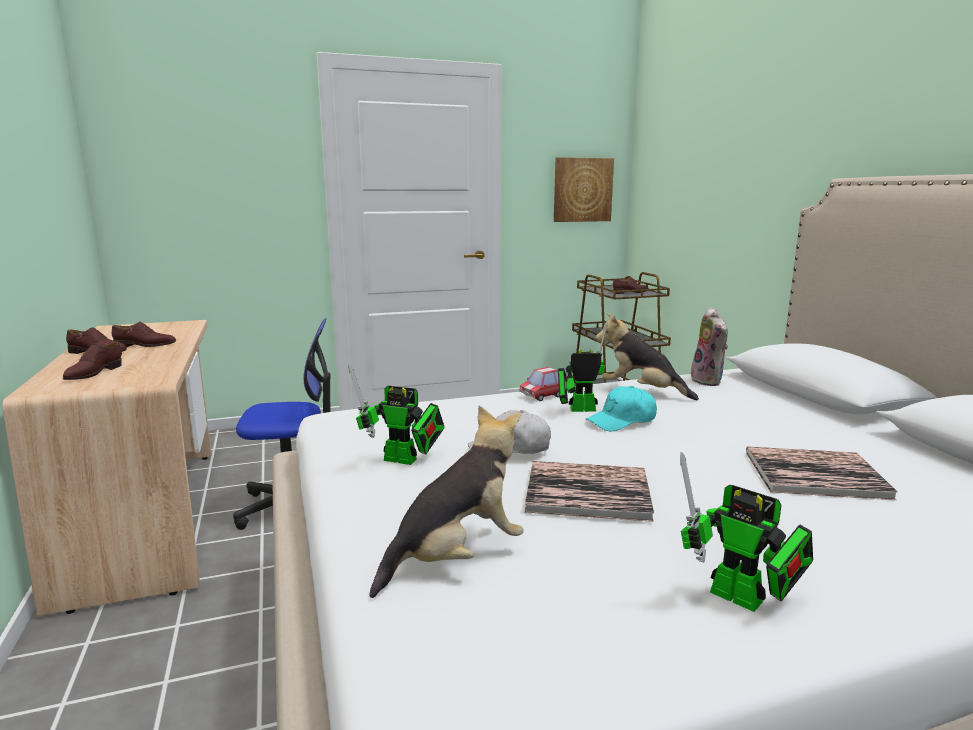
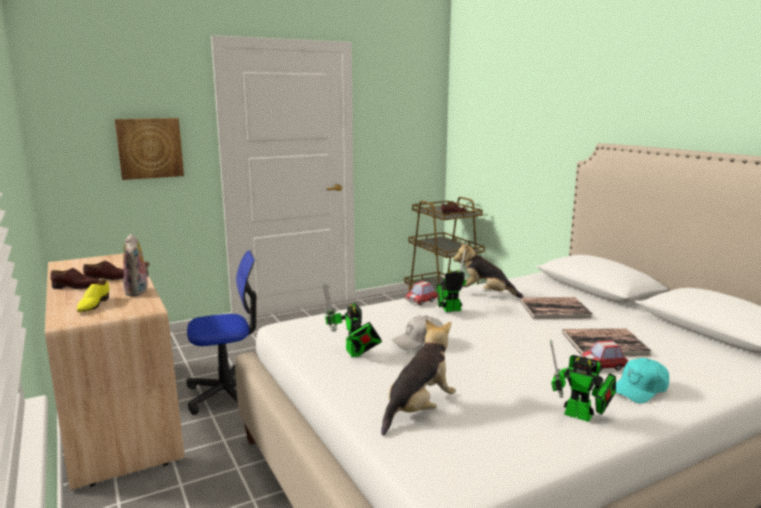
camera: 10 degrees left, 0 degrees up
brown shoe [63,342,122,380] -> yellow shoe [77,280,110,312]
toy robot [349,364,444,465] -> toy robot turned 60 degrees clockwise [323,284,382,357]
book [525,461,654,522] -> book moved to [520,297,592,319]
picture [554,157,614,222] -> picture moved to [115,118,184,180]
turquoise cap [586,386,657,431] -> turquoise cap moved to [616,358,669,404]
plush toy [691,307,728,386] -> plush toy moved to [123,234,150,296]
none -> toy car [582,340,628,371]

